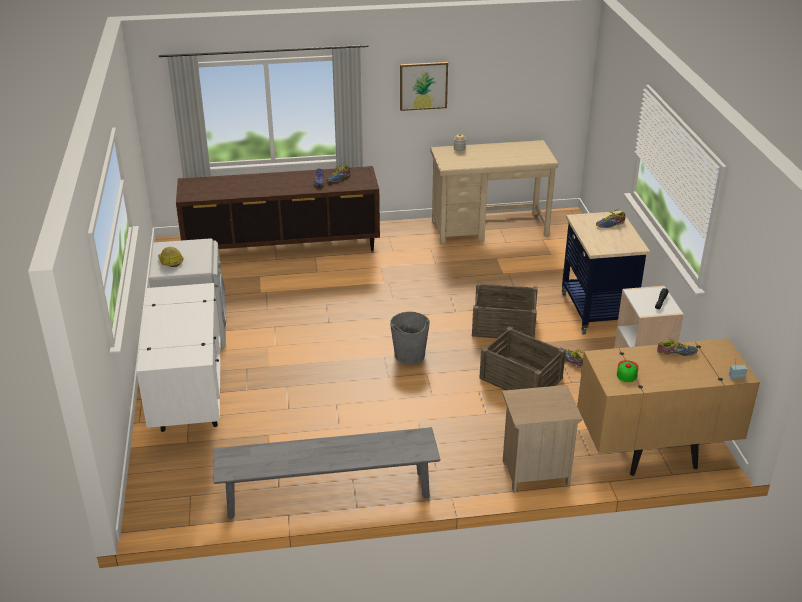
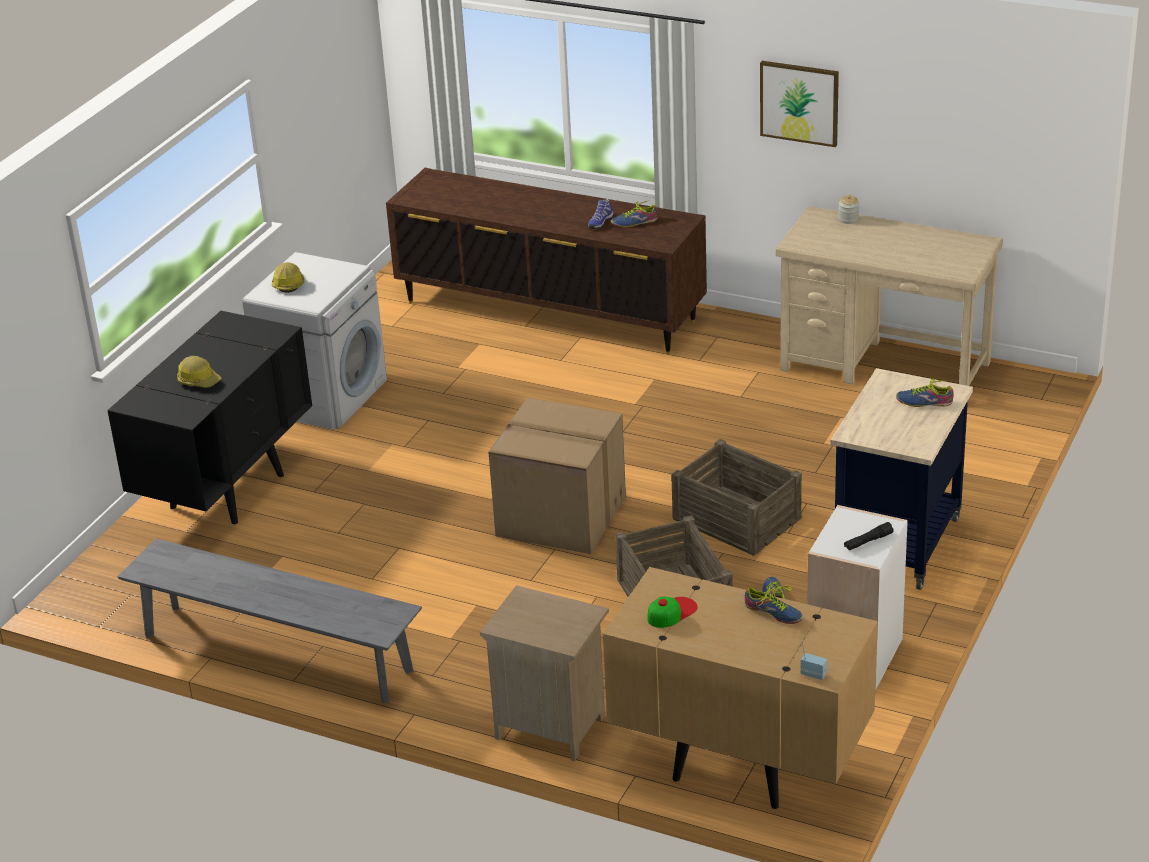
camera: 35 degrees right, 0 degrees up
white dresser [136,283,221,432] -> black dresser [107,311,312,524]
grey bucket [390,312,430,365] -> cardboard box [488,398,626,554]
none -> hard hat [177,356,221,388]

